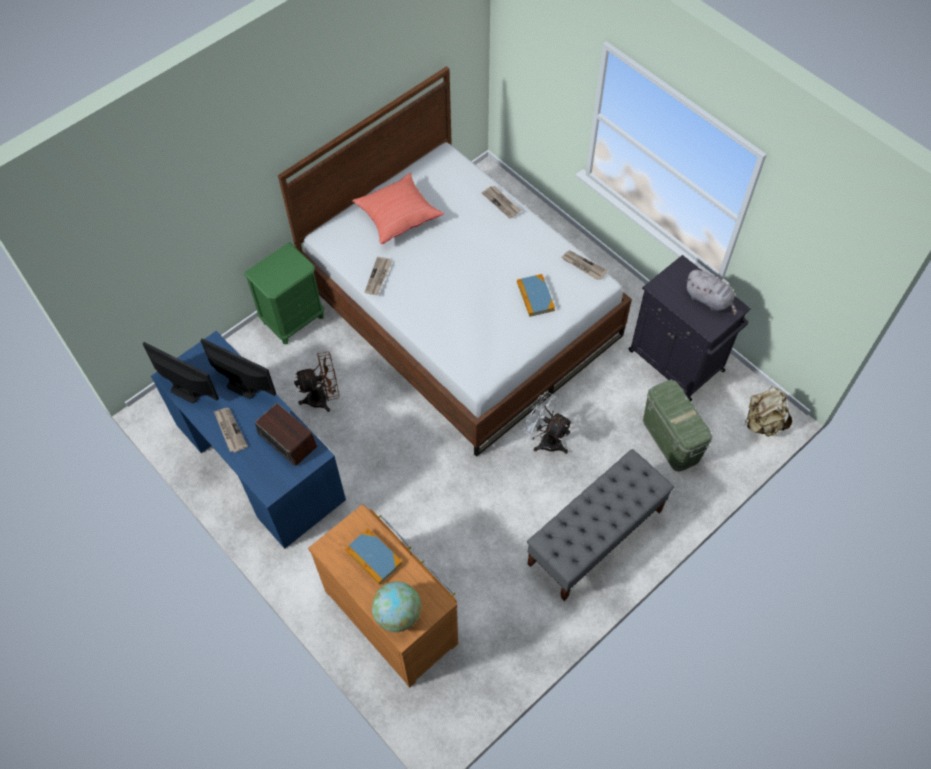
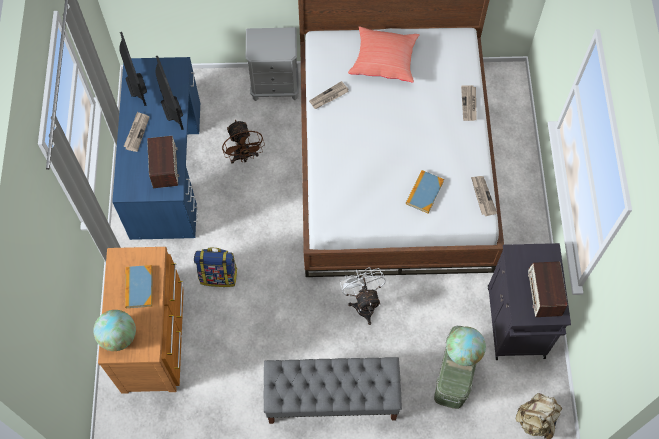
camera: 40 degrees right, 5 degrees up
green nightstand [244,242,324,344] -> grey nightstand [246,27,299,101]
brown fan [294,352,340,412] -> brown fan turned 45 degrees clockwise [222,120,265,164]
grey plush toy [685,269,737,316] -> radio [528,261,567,317]
none -> backpack [194,248,238,287]
none -> globe [446,327,486,366]

